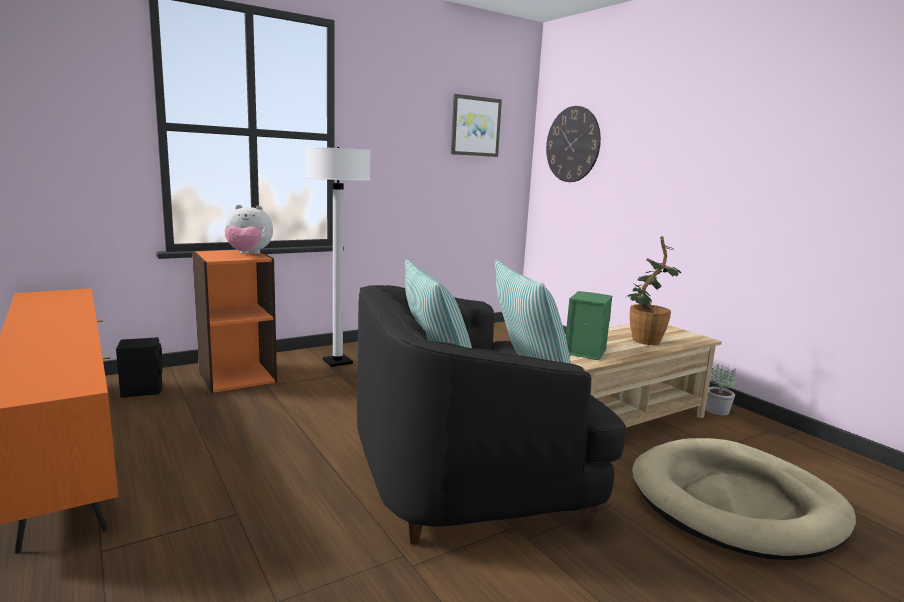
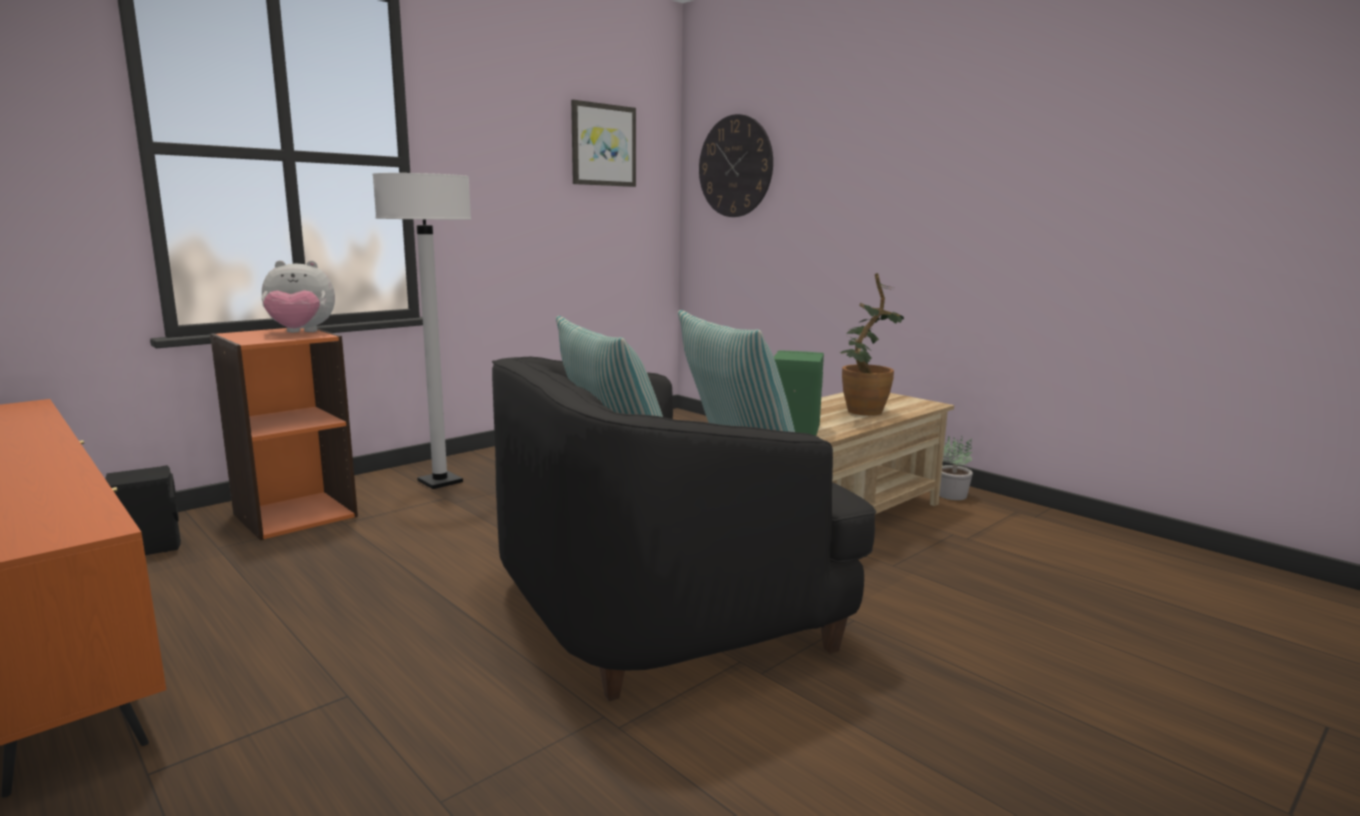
camera: 10 degrees left, 0 degrees up
beige dog bed [632,438,856,560] -> none

